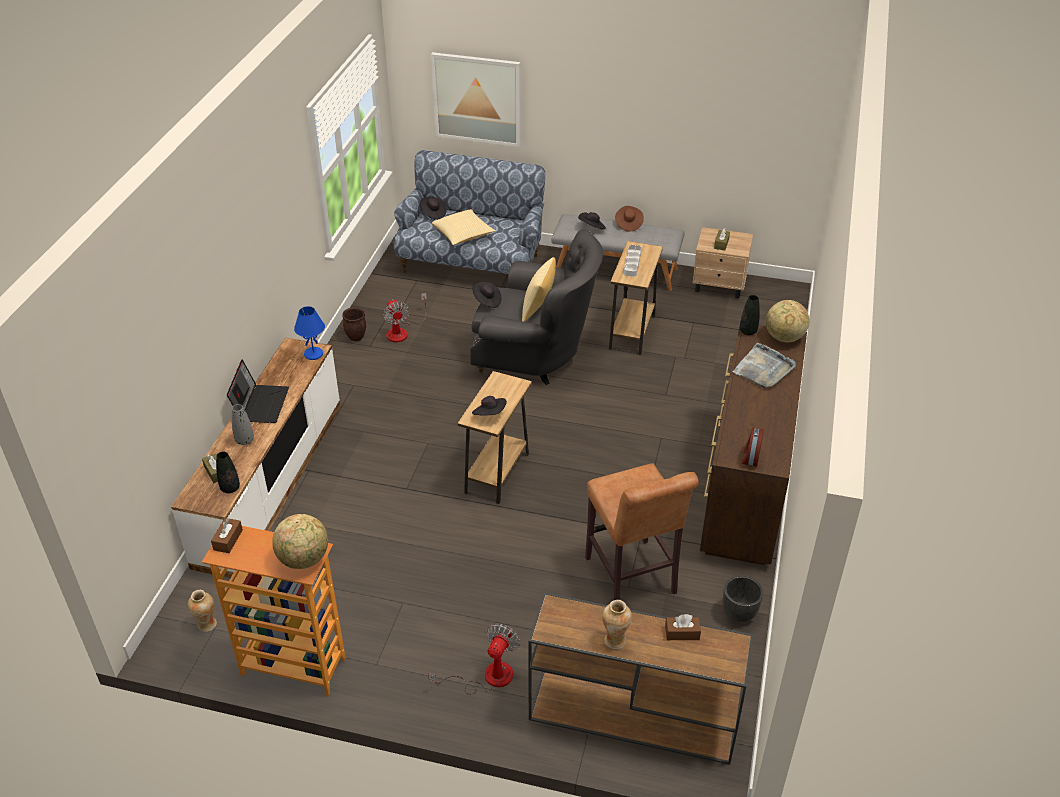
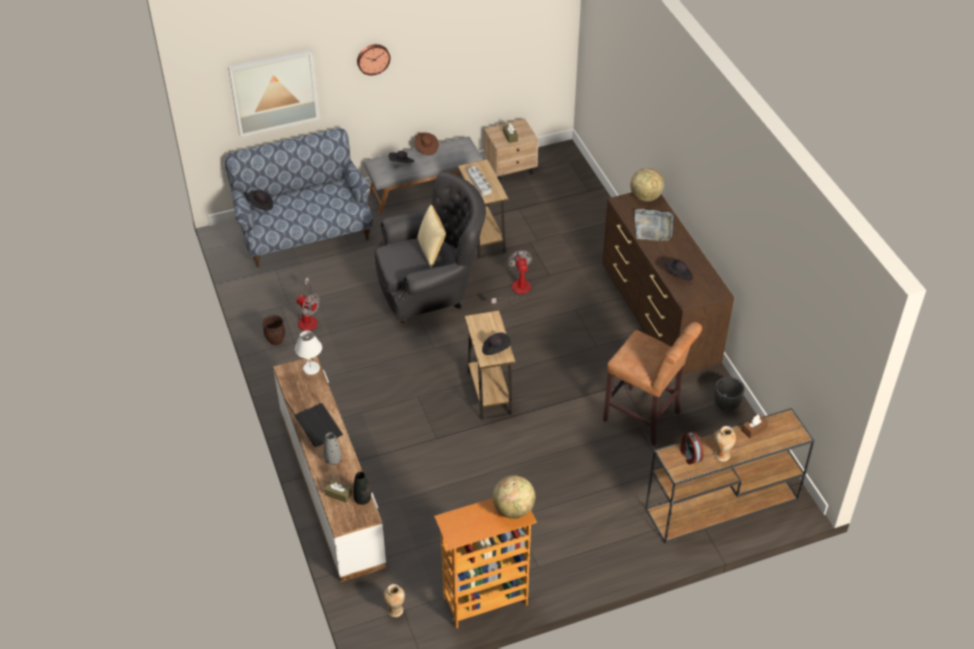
camera: 35 degrees left, 5 degrees up
brown tissue box [211,518,243,553] -> none
blue table lamp [294,306,325,360] -> white table lamp [295,330,322,375]
fan [428,623,520,694] -> fan moved to [492,250,532,307]
pillow [432,209,495,245] -> none
black hat [472,282,501,308] -> black hat moved to [665,258,693,281]
black vase [740,295,760,335] -> none
alarm clock [742,427,764,467] -> alarm clock moved to [680,432,703,464]
none -> wall clock [357,44,390,75]

